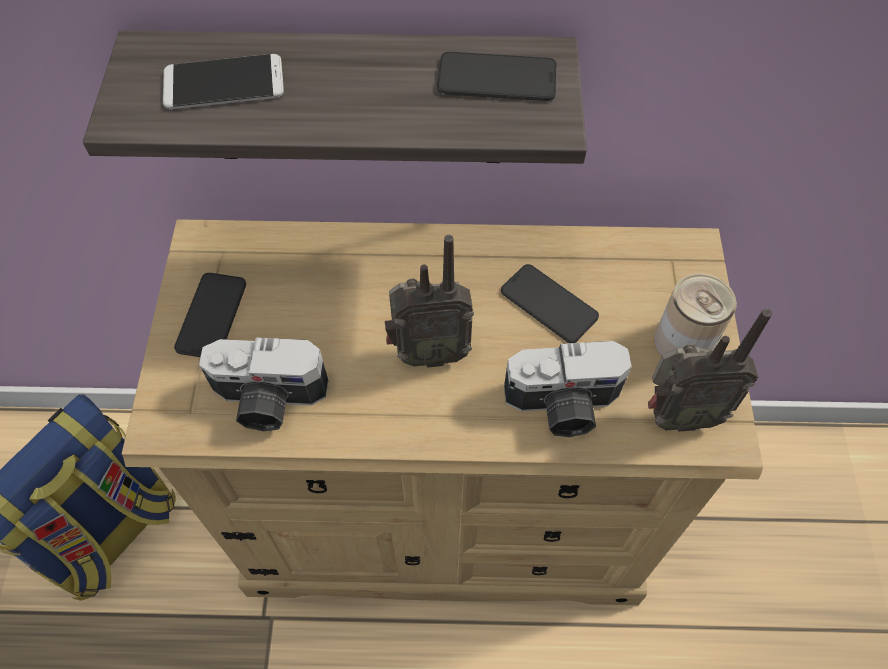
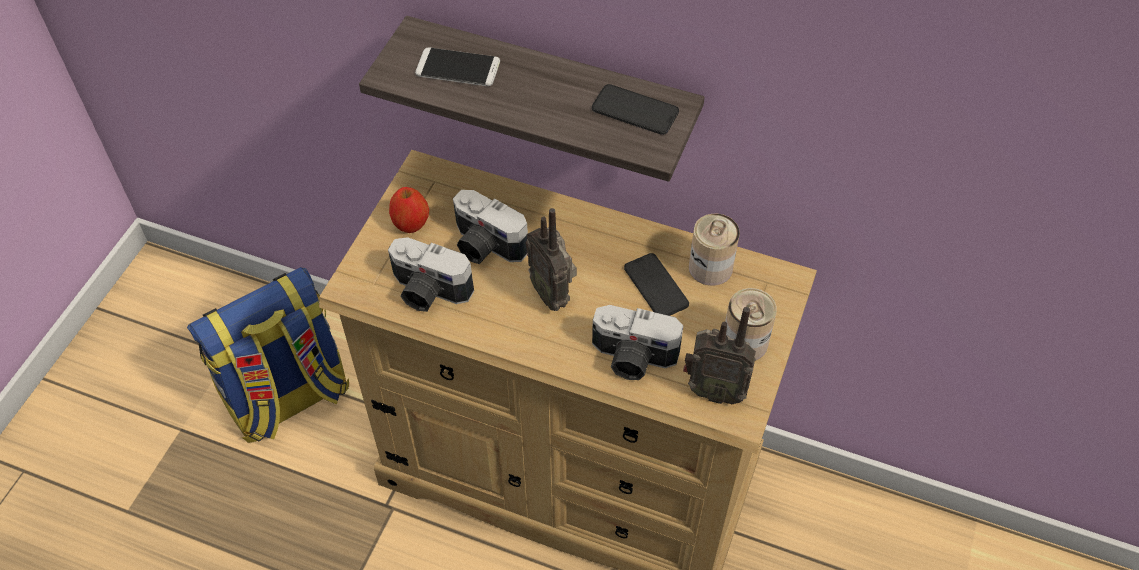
camera: 20 degrees right, 5 degrees down
phone [174,273,246,357] -> apple [389,187,429,233]
radio [385,235,474,368] -> radio turned 45 degrees clockwise [526,208,577,311]
none -> camera [453,190,528,264]
none -> can [689,214,740,286]

